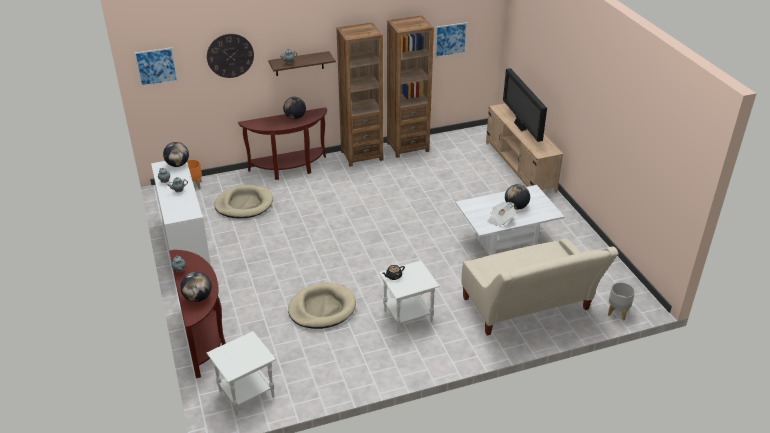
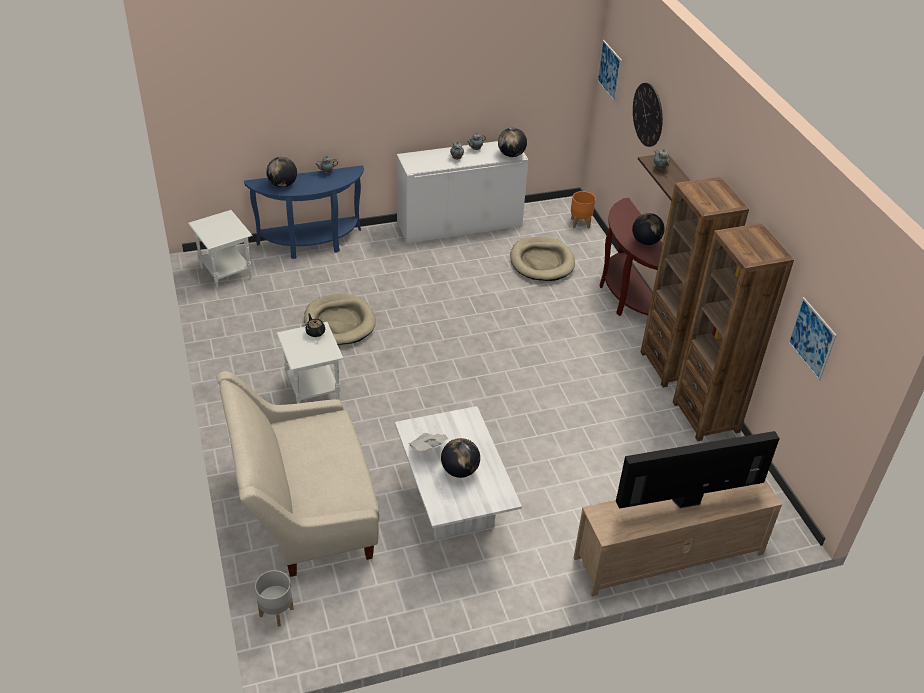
camera: 90 degrees right, 5 degrees up
brown console table [169,250,226,378] -> blue console table [244,165,364,259]

